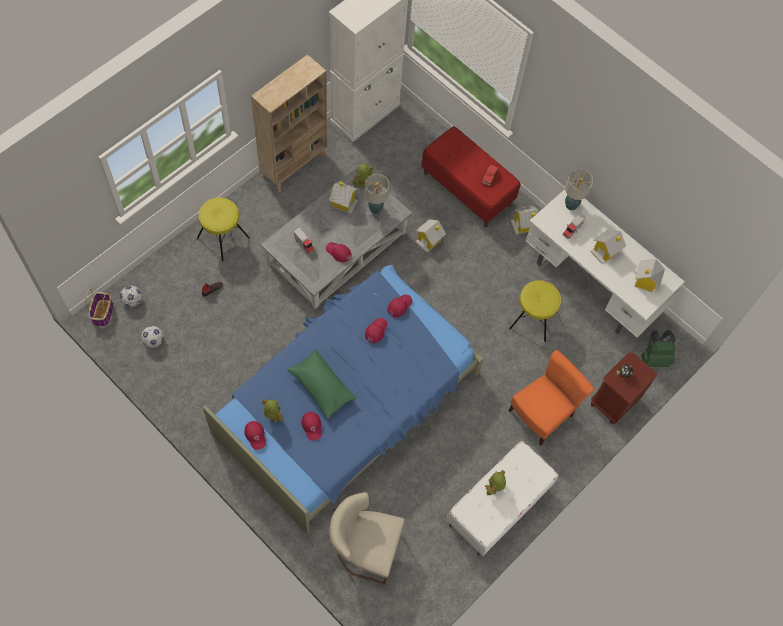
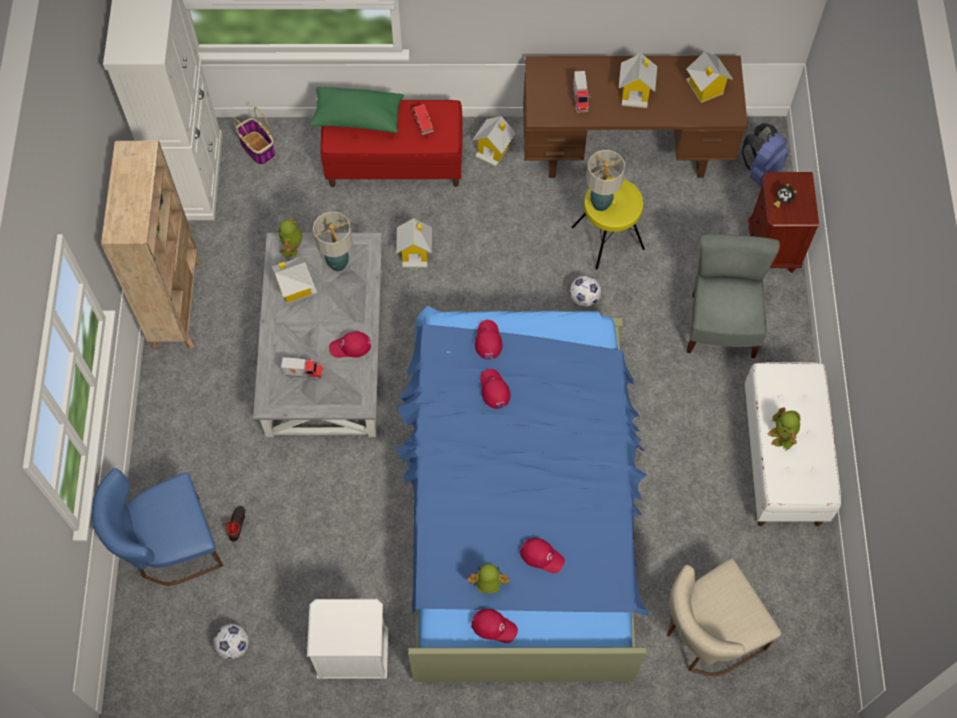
camera: 40 degrees left, 0 degrees up
basket [85,289,113,326] -> basket moved to [234,107,275,165]
football [120,286,142,307] -> football moved to [570,276,601,307]
yellow stool [197,198,250,261] -> none
green pillow [287,349,356,419] -> green pillow moved to [310,87,404,133]
orange chair [508,350,594,446] -> grey chair [687,234,780,358]
white desk [526,189,685,337] -> brown desk [523,56,748,178]
table lamp [565,169,593,210] -> table lamp moved to [586,150,625,211]
green backpack [641,330,675,367] -> blue backpack [742,123,789,185]
none -> blue chair [92,468,223,585]
none -> white nightstand [307,599,388,679]

